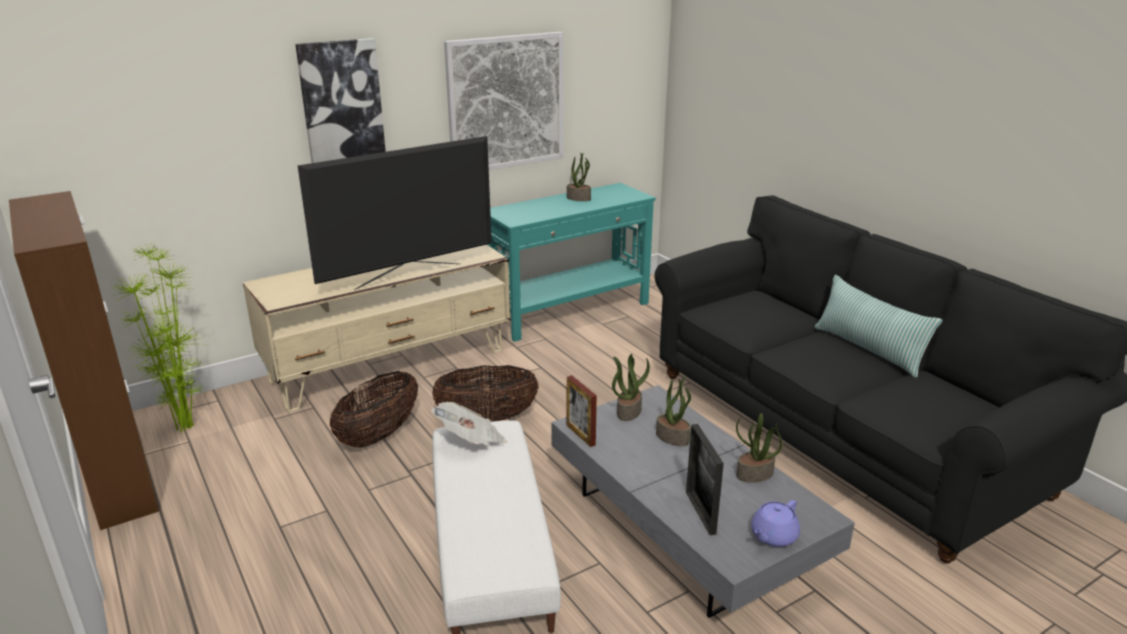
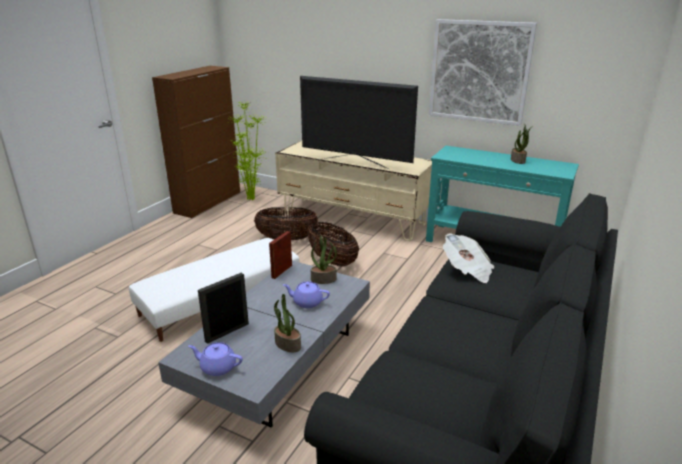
camera: 60 degrees right, 0 degrees up
picture [295,38,386,163] -> none
newspaper [431,402,508,446] -> newspaper moved to [443,233,495,283]
potted plant [656,376,691,446] -> purple teapot [283,282,330,308]
pillow [814,275,942,377] -> none

